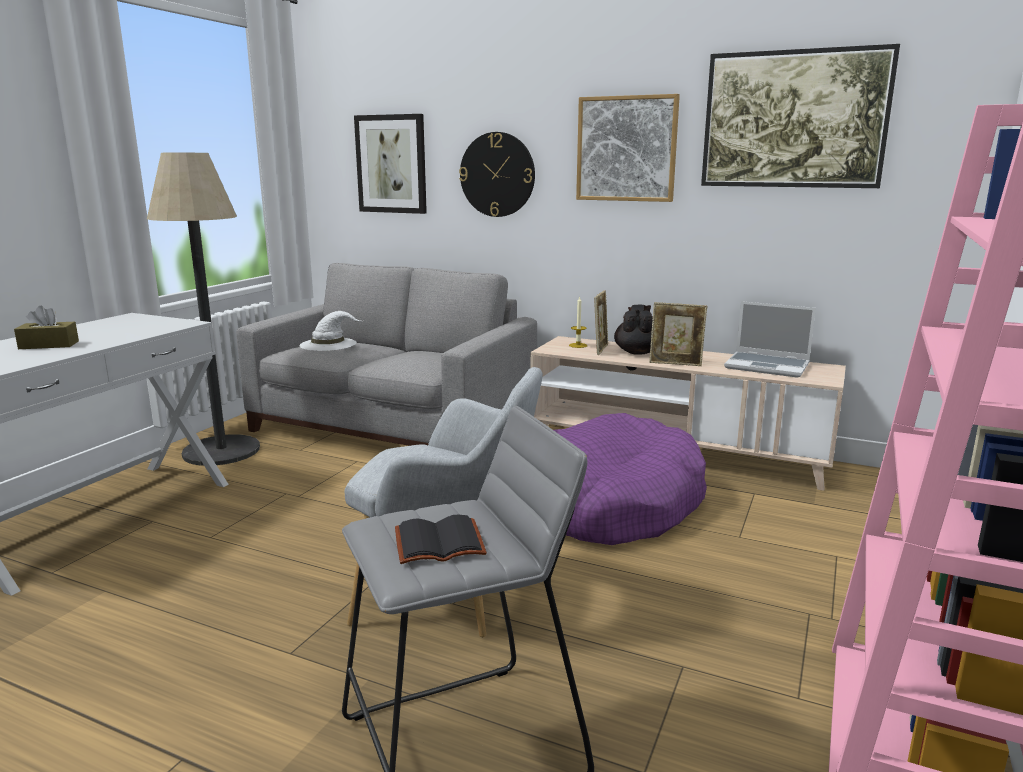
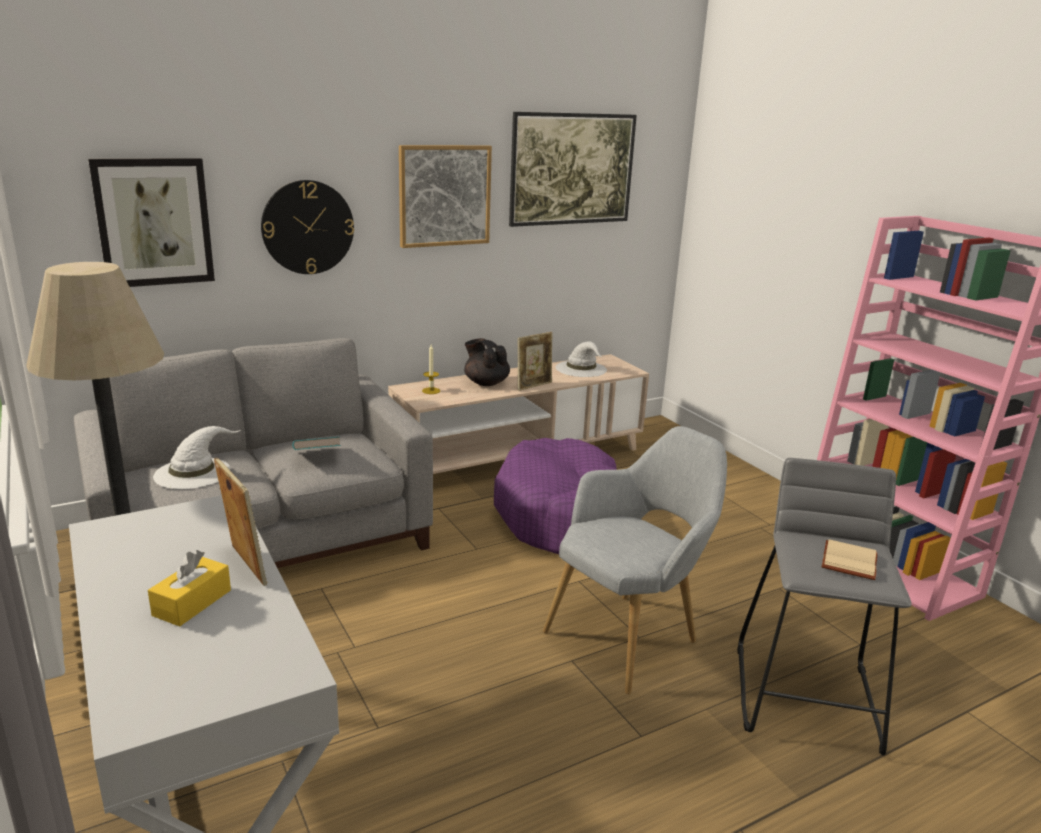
camera: 55 degrees left, 5 degrees up
brown tissue box [14,306,79,349] -> yellow tissue box [148,550,231,626]
black book [395,514,487,564] -> beige book [822,539,877,580]
picture frame [594,290,609,355] -> picture frame moved to [214,458,267,586]
laptop [724,301,816,378] -> white hat [556,341,607,377]
none -> turquoise book [292,437,341,450]

